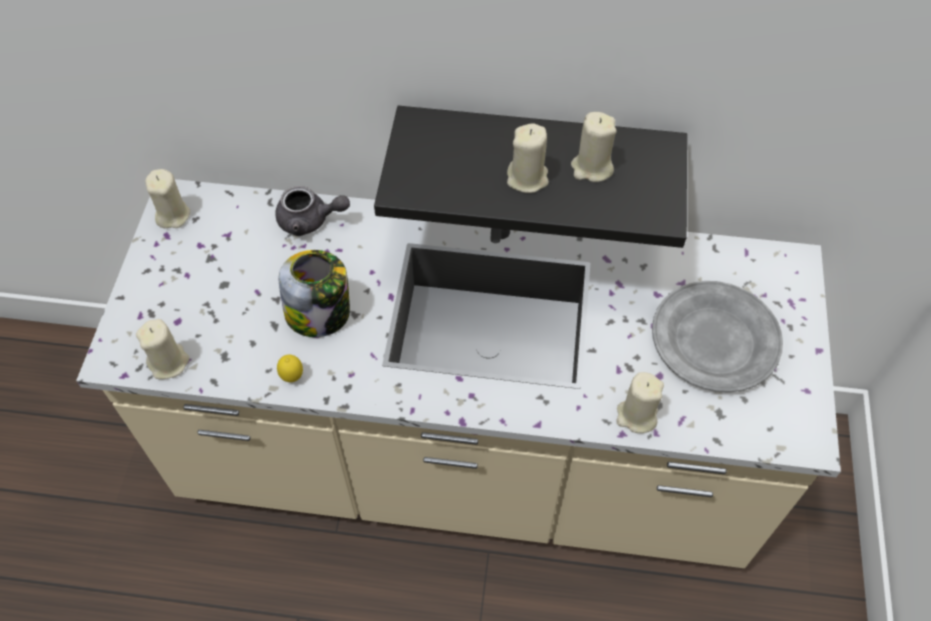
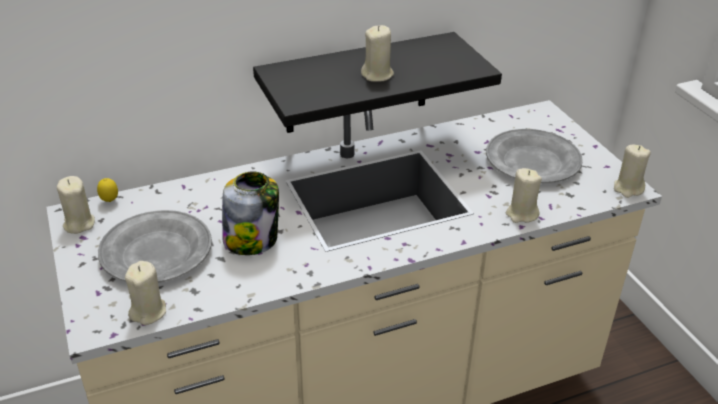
camera: 30 degrees left, 20 degrees down
grey teapot [275,186,350,236] -> none
lemon [277,354,303,382] -> lemon moved to [97,178,118,202]
beige candle [571,112,617,182] -> beige candle moved to [614,144,651,198]
none -> grey plate [98,210,212,283]

